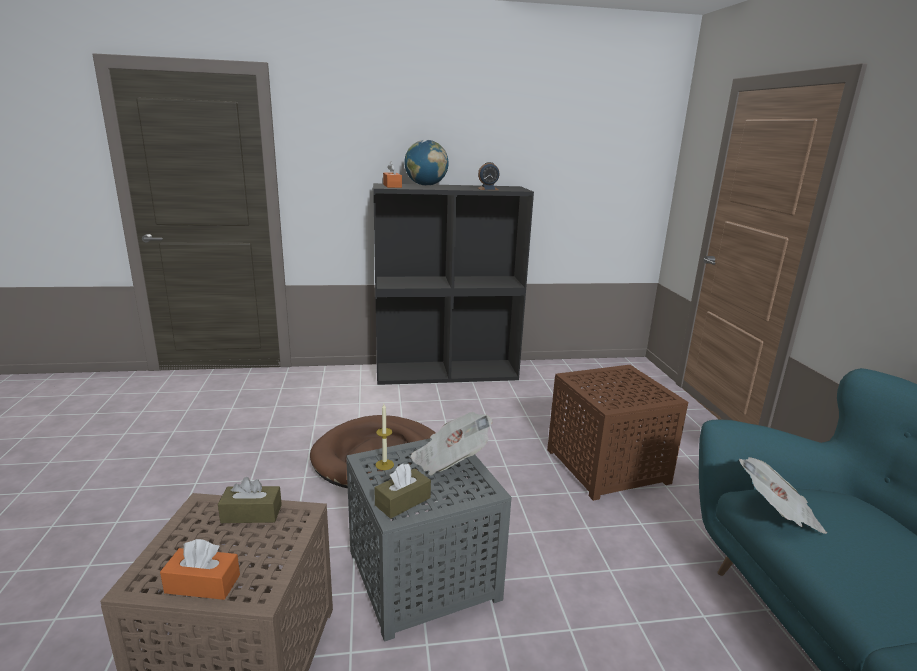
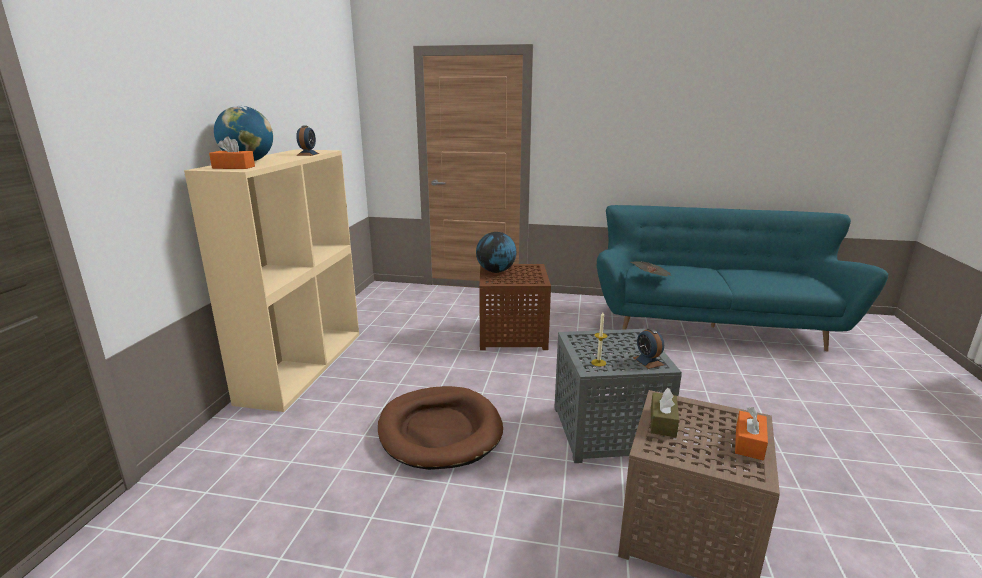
camera: 70 degrees left, 0 degrees up
black bookcase [373,183,534,385] -> beige bookcase [184,149,359,412]
brown tissue box [374,464,431,519] -> alarm clock [633,328,664,369]
newspaper [411,412,493,475] -> none
none -> globe [476,232,517,273]

